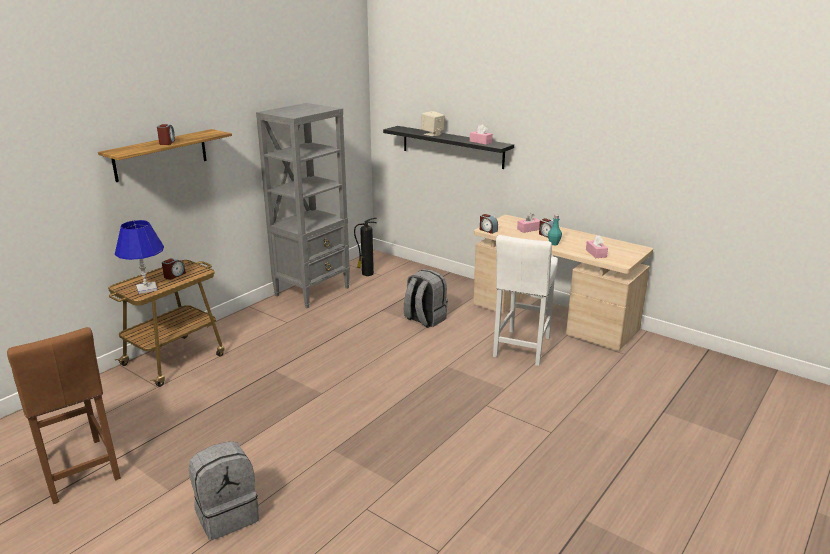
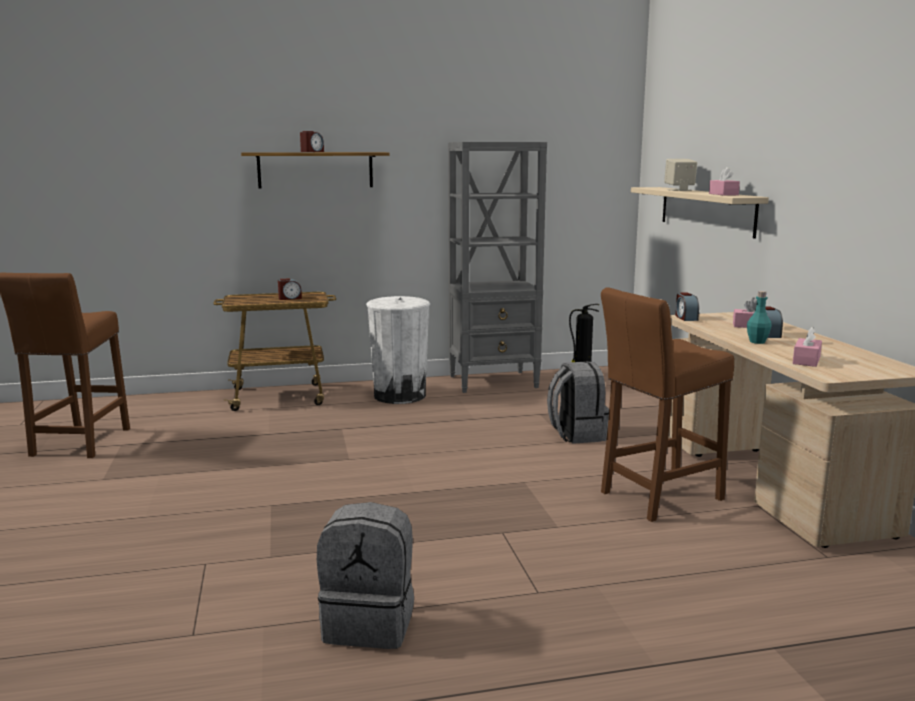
camera: 40 degrees right, 10 degrees down
blue table lamp [115,220,164,294] -> none
grey backpack [189,441,259,540] -> grey backpack moved to [317,502,414,649]
black shelf [383,126,514,169] -> beige shelf [631,187,769,239]
white stool [493,235,558,366] -> brown stool [601,288,734,522]
none -> white trash can [366,296,430,404]

